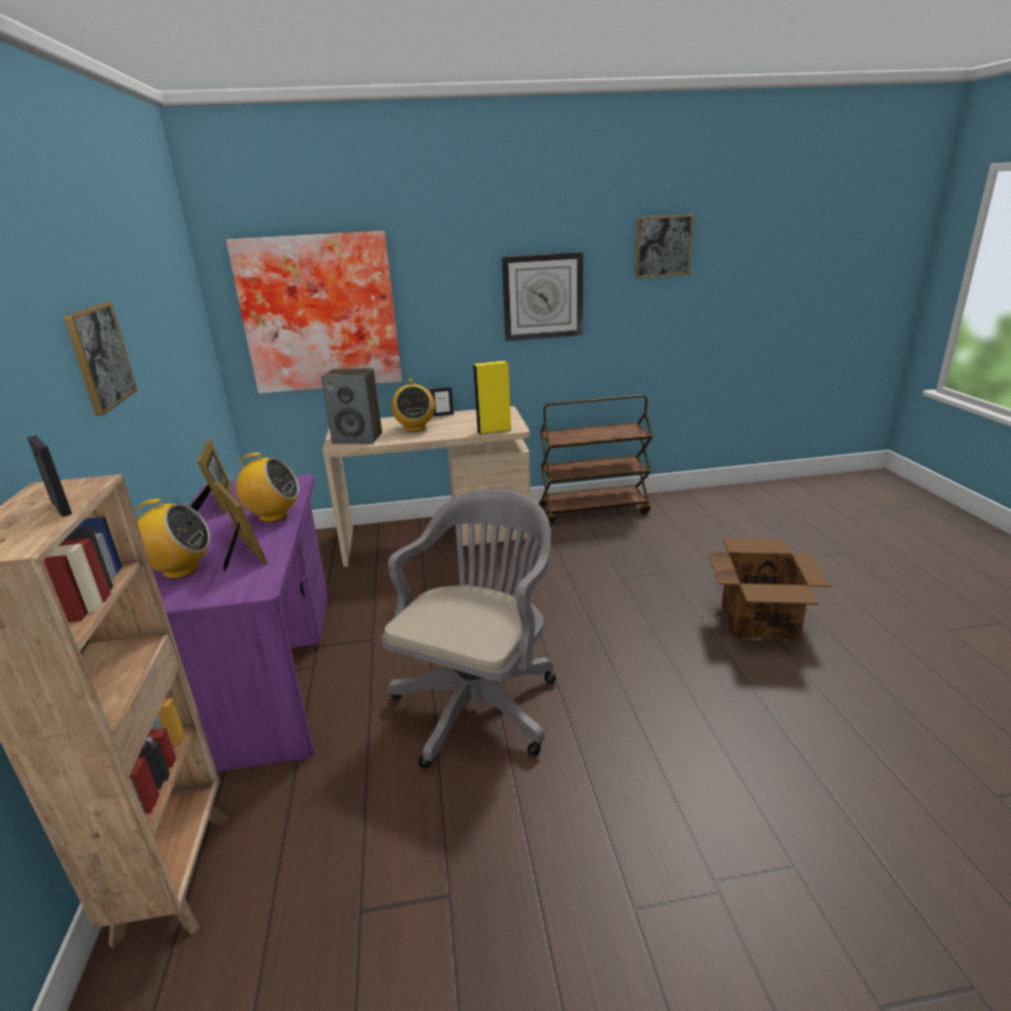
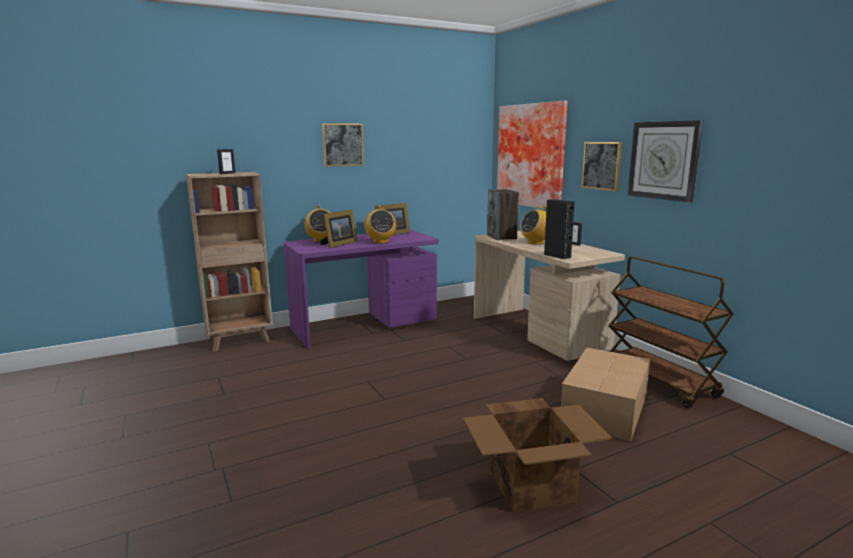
camera: 70 degrees right, 10 degrees down
grey office chair [382,489,556,769] -> none
yellow speaker [473,361,511,435] -> black speaker [544,199,575,259]
picture [635,214,694,278] -> picture moved to [581,142,622,191]
none -> cardboard box [560,348,650,442]

